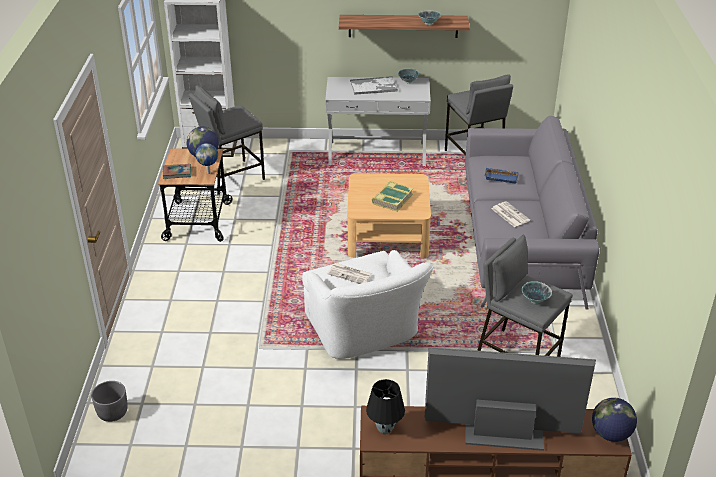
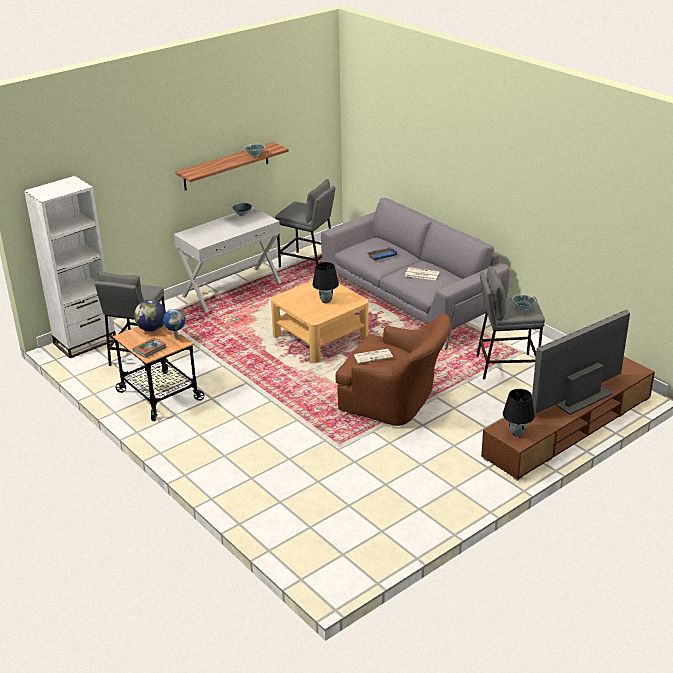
camera: 40 degrees left, 5 degrees down
grey planter [91,381,128,422] -> none
white armchair [302,250,433,359] -> brown armchair [335,313,451,426]
tray [350,76,398,95] -> none
book [372,181,413,211] -> black table lamp [313,262,339,303]
globe [592,397,637,442] -> none

